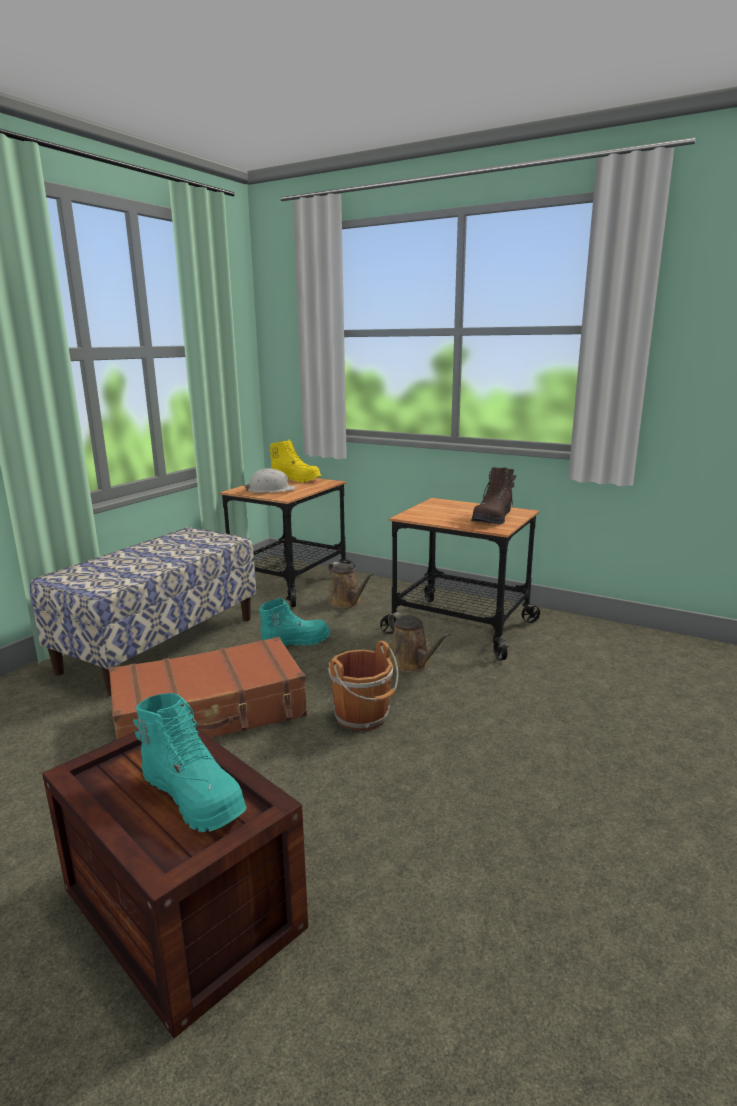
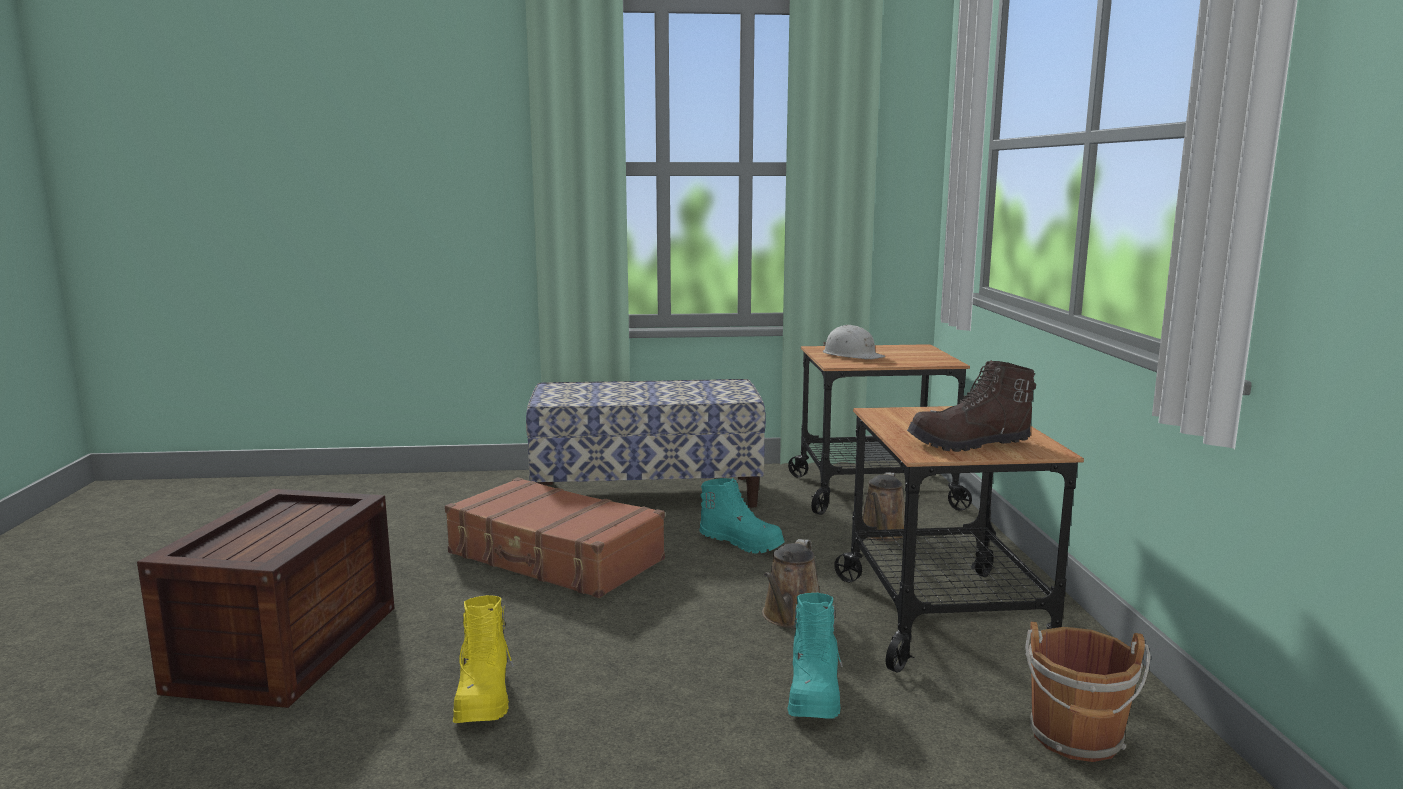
camera: 55 degrees right, 5 degrees down
turquoise boot [133,693,247,832] -> turquoise boot moved to [788,593,843,719]
yellow boot [270,440,321,483] -> yellow boot moved to [453,595,514,723]
brown bucket [328,641,399,731] -> brown bucket moved to [1025,622,1151,762]

